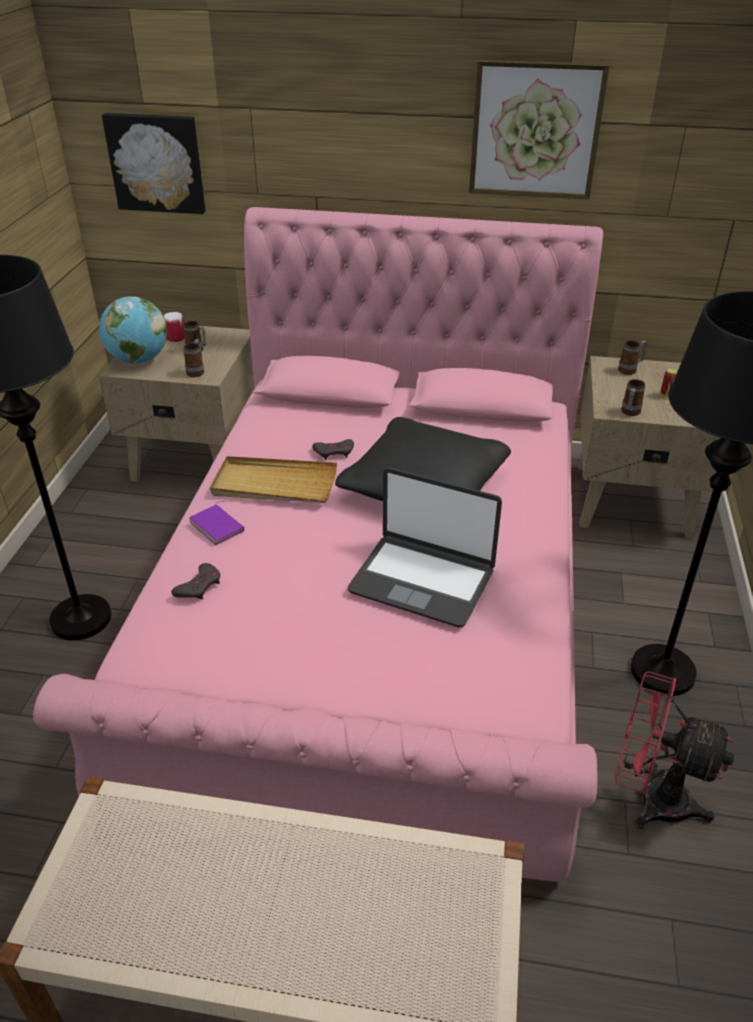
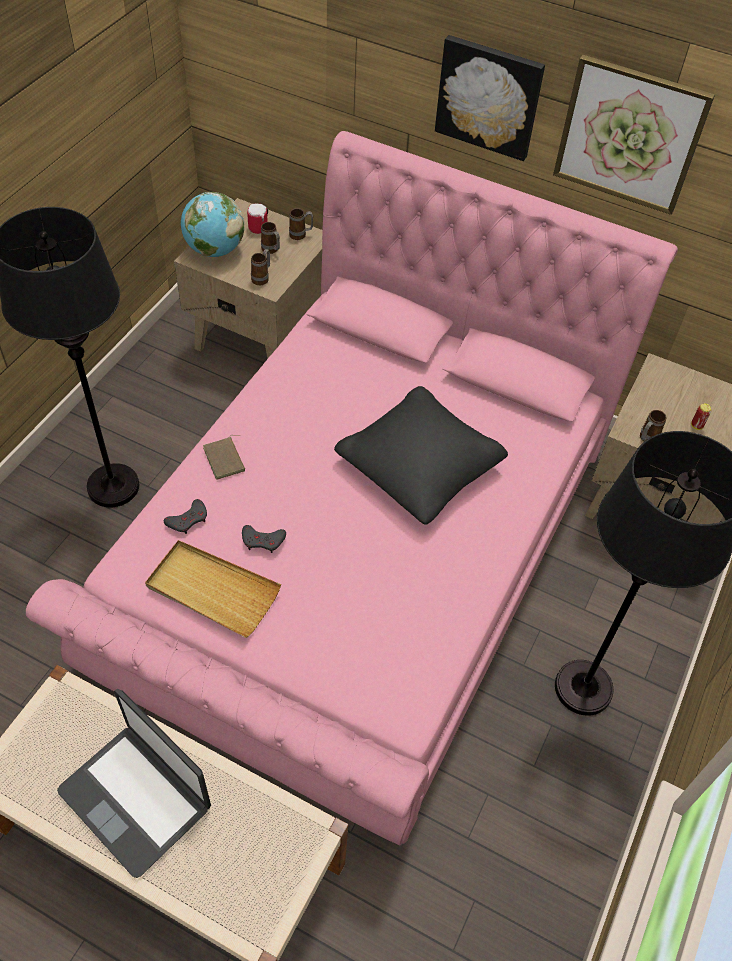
camera: 15 degrees right, 15 degrees up
picture [102,113,206,214] -> picture moved to [435,35,545,161]
purple book [189,501,244,545] -> brown book [203,435,245,480]
beige tray [210,456,337,503] -> beige tray moved to [145,540,281,638]
grey game controller [312,439,354,460] -> grey game controller moved to [242,525,286,553]
laptop [348,468,502,627] -> laptop moved to [57,689,211,878]
red fan [615,671,735,829] -> none
mug [618,340,647,375] -> mug moved to [289,208,313,240]

